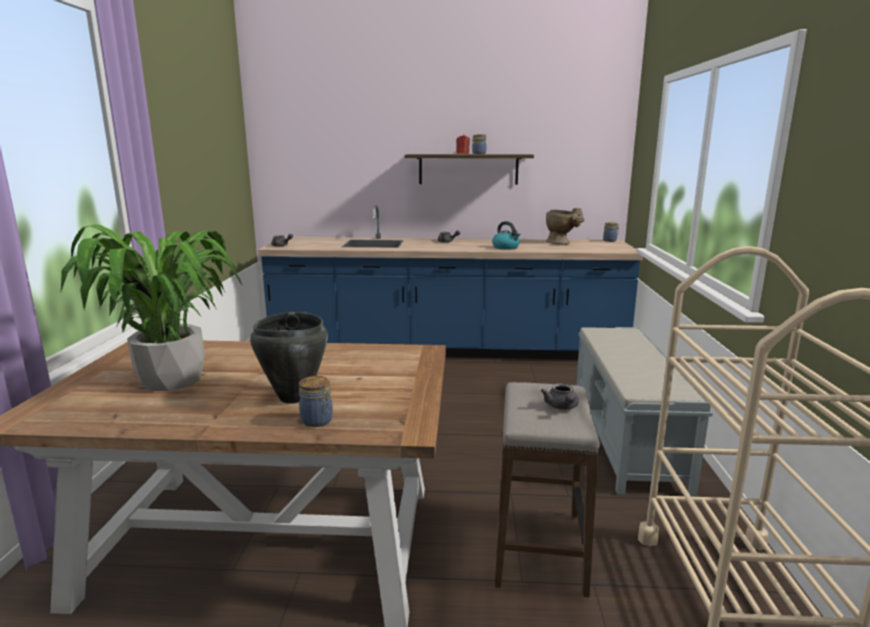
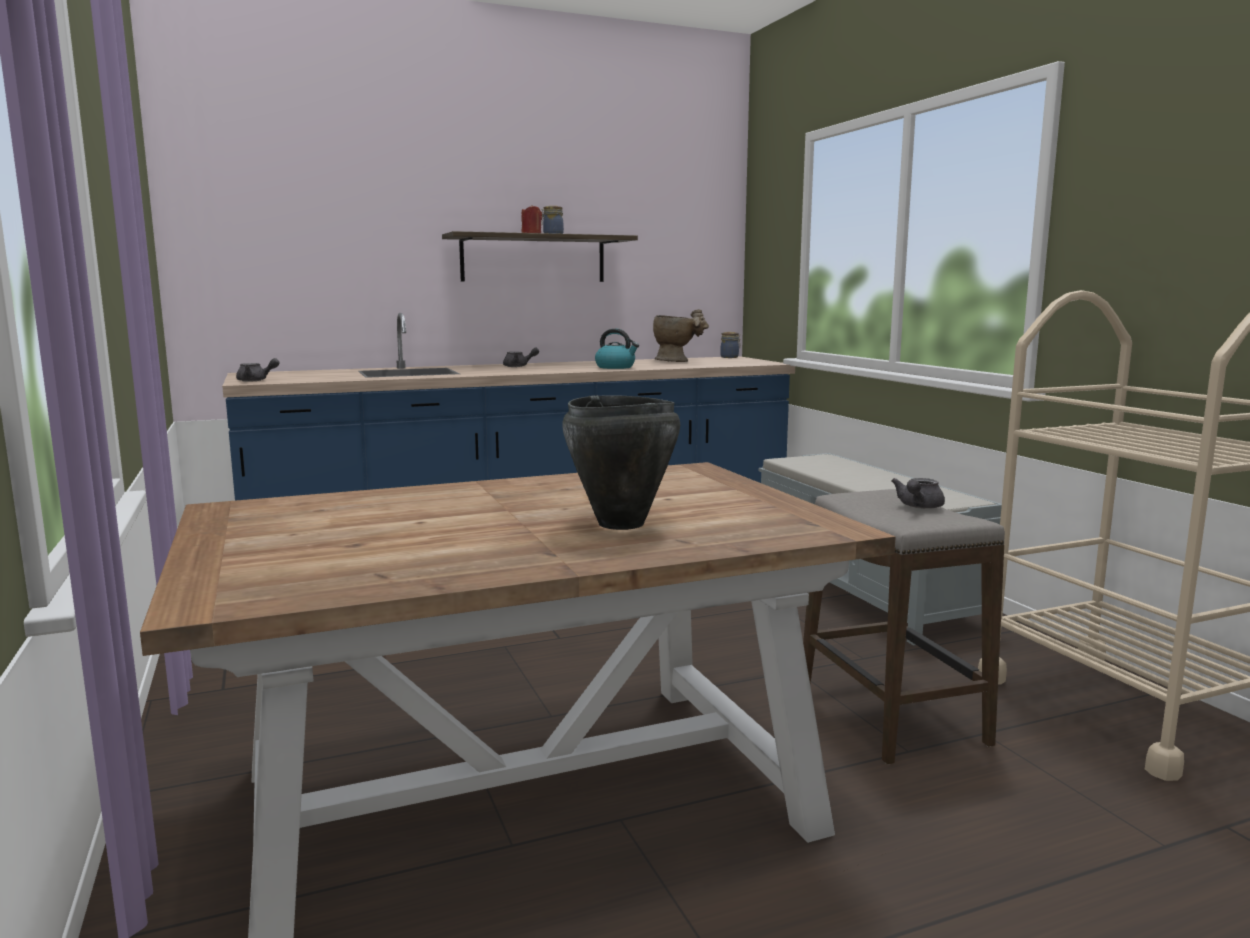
camera: 25 degrees left, 5 degrees down
potted plant [61,224,243,391] -> none
jar [299,376,333,427] -> none
grey teapot [541,383,578,410] -> grey teapot turned 60 degrees clockwise [891,478,945,509]

